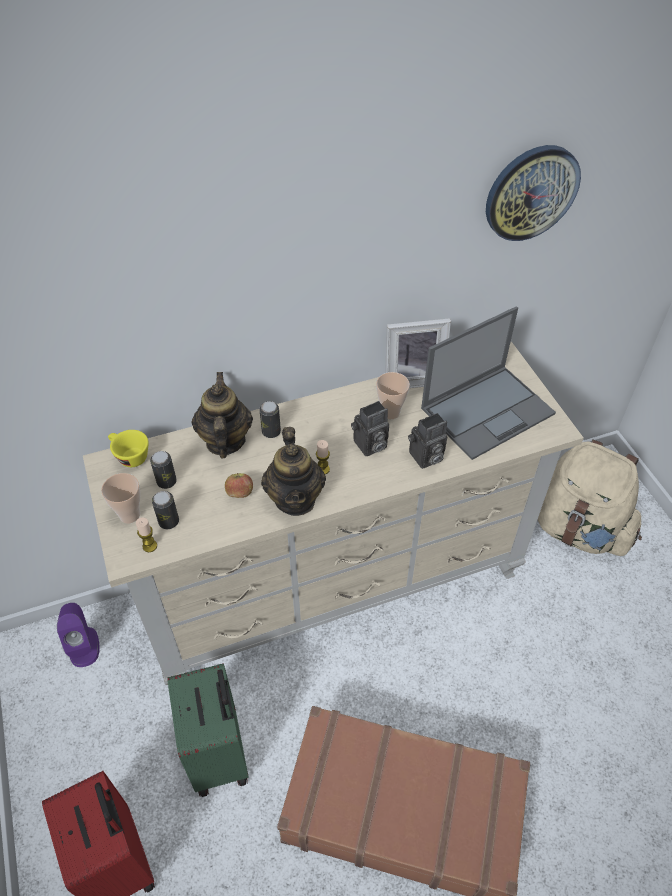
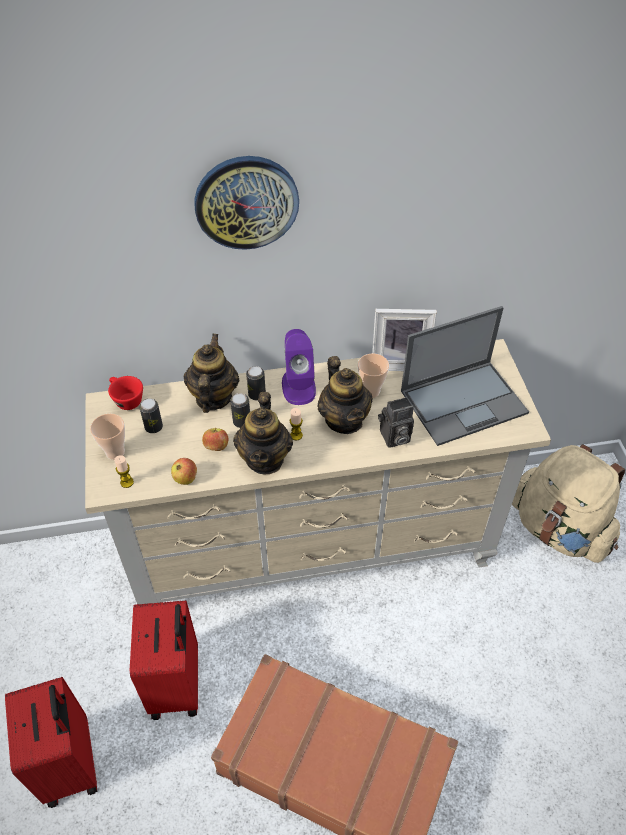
camera: 10 degrees right, 0 degrees up
purple speaker [57,603,100,667] -> purple speaker moved to [282,329,316,405]
yellow cup [108,430,149,467] -> red cup [108,376,143,410]
can [152,491,179,529] -> can moved to [230,393,250,428]
green suitcase [167,663,249,797] -> red suitcase [130,600,198,720]
camera [351,401,389,456] -> teapot [318,356,373,434]
wall clock [486,145,581,241] -> wall clock moved to [195,156,299,250]
none -> apple [171,458,197,485]

